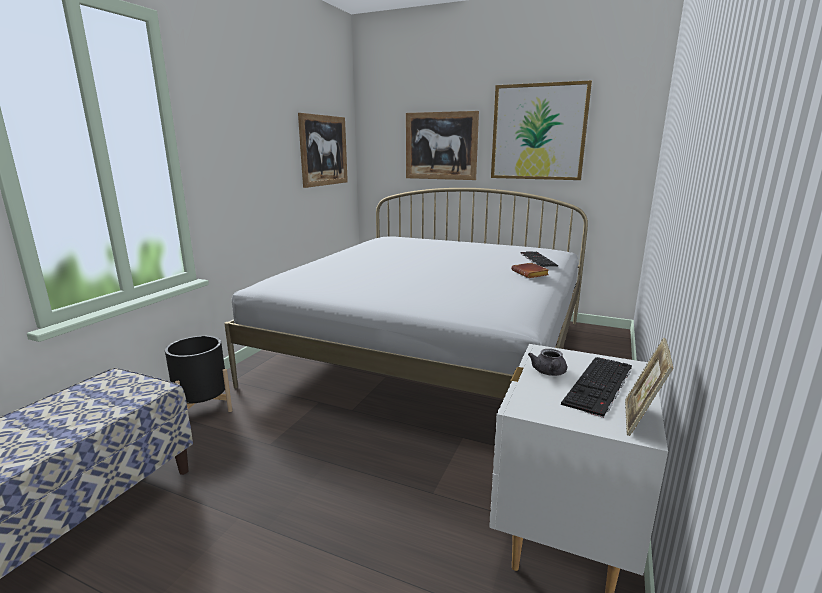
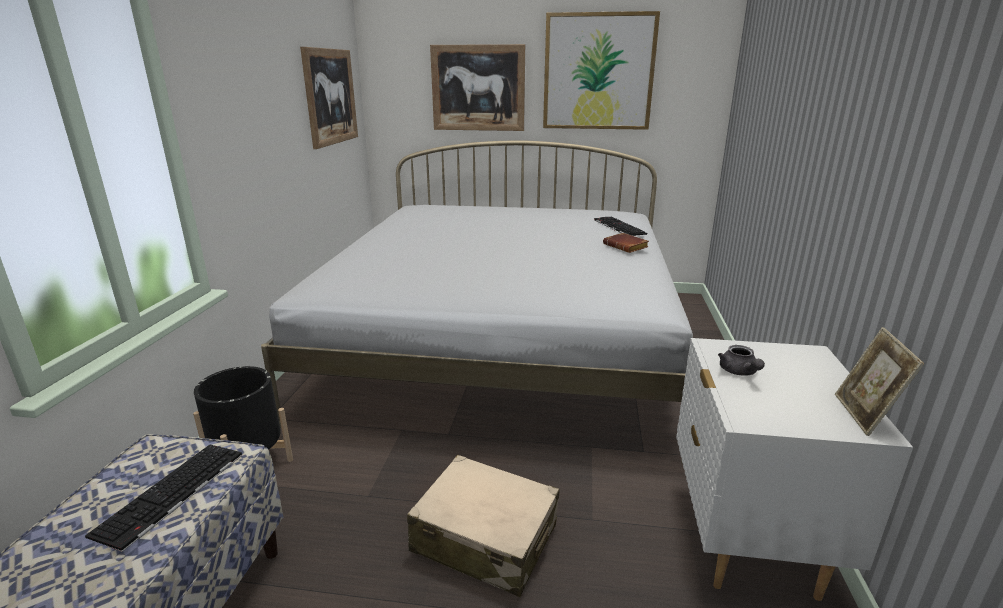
camera: 15 degrees left, 5 degrees up
keyboard [561,357,632,418] -> keyboard moved to [85,444,242,552]
none -> beige suitcase [407,455,559,597]

